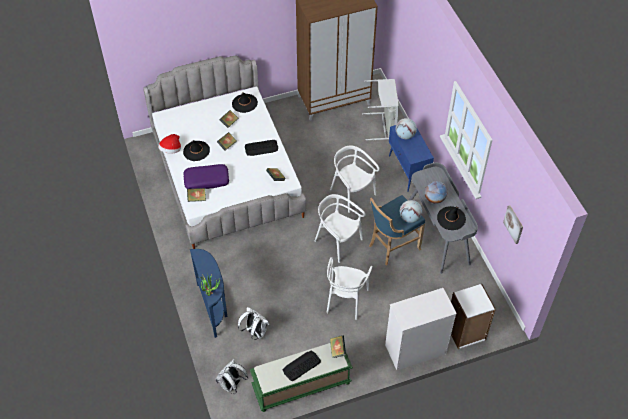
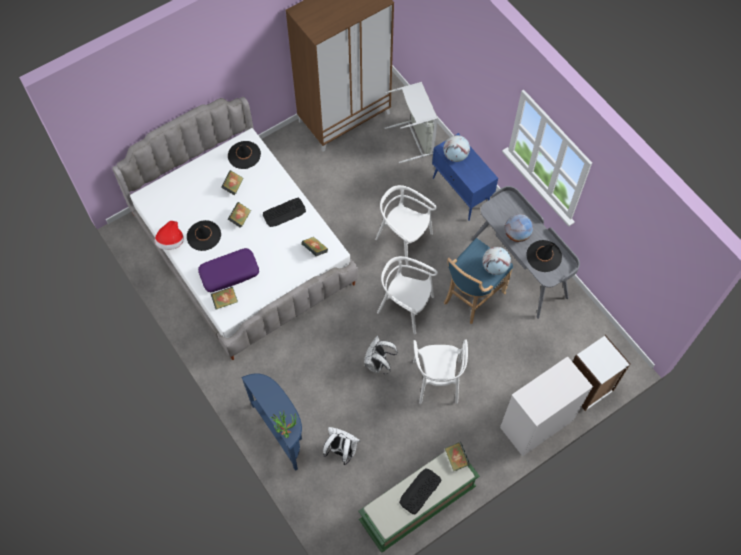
camera: 15 degrees left, 10 degrees up
white backpack [215,359,248,394] -> white backpack moved to [364,335,398,374]
picture [503,205,523,244] -> none

